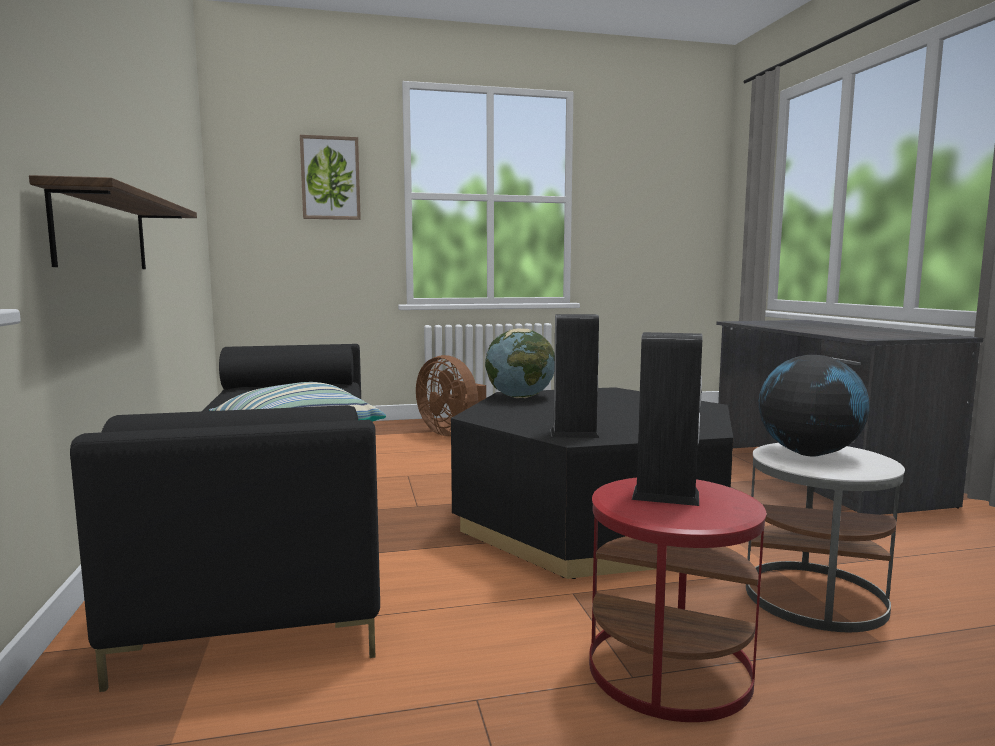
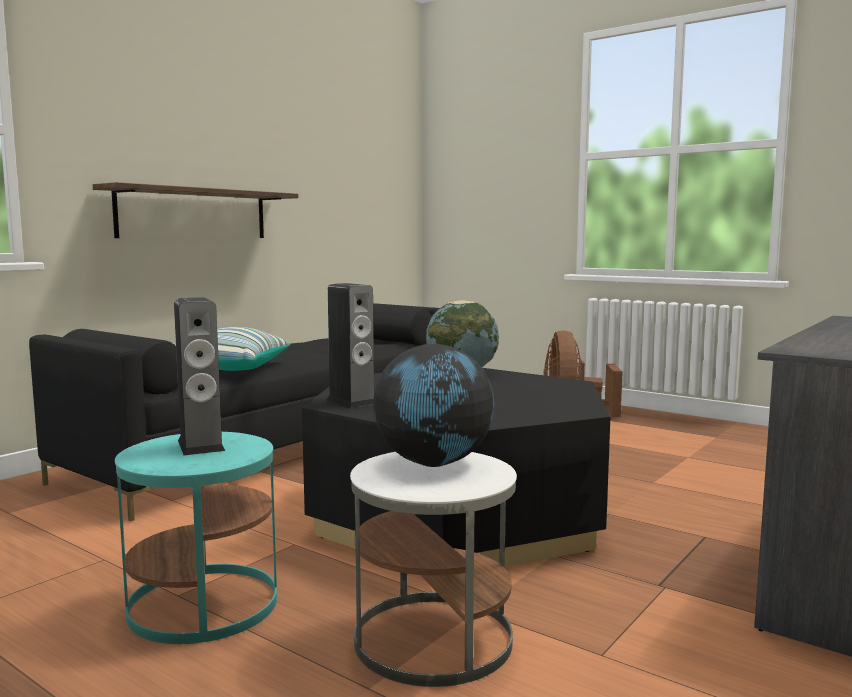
camera: 50 degrees right, 0 degrees up
picture [300,135,361,220] -> none
red side table [589,477,766,722] -> turquoise side table [115,432,277,644]

